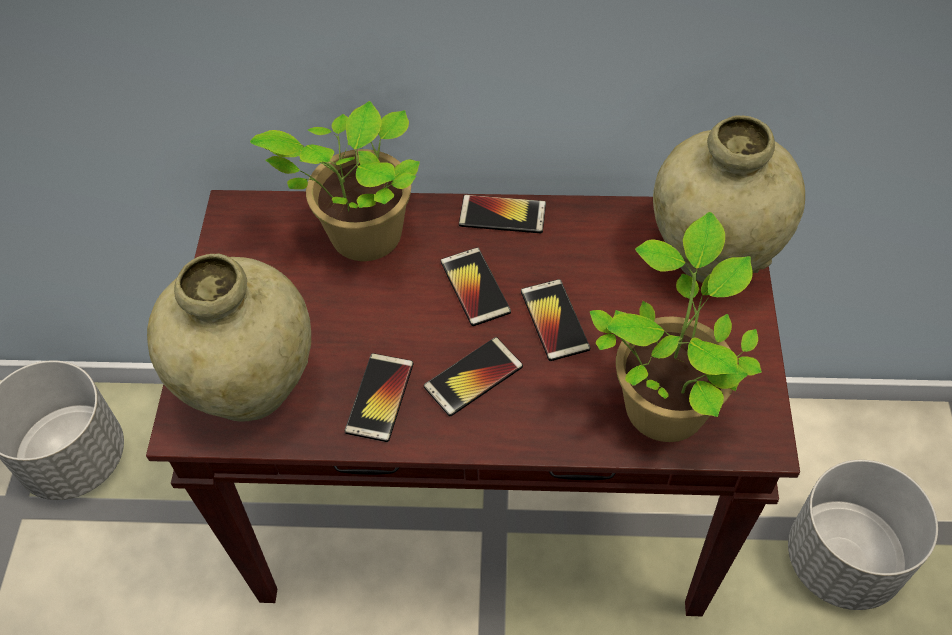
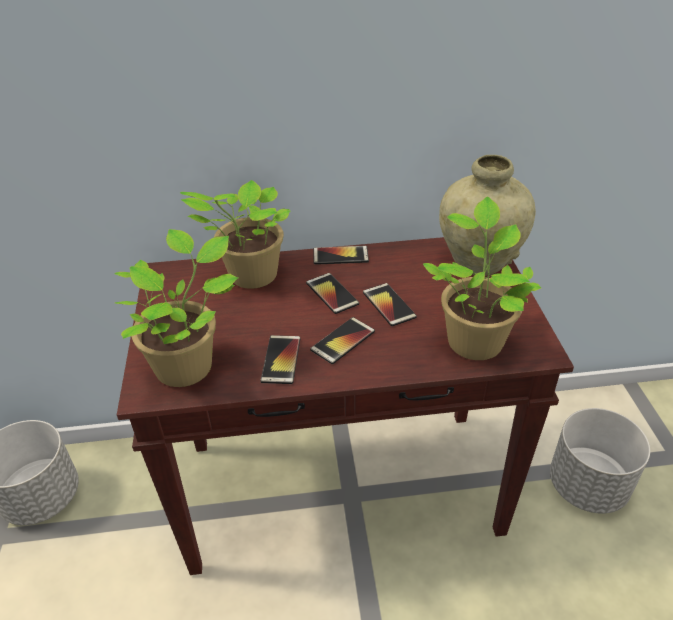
camera: 10 degrees left, 15 degrees down
beige vase [147,253,311,422] -> potted plant [114,229,238,387]

